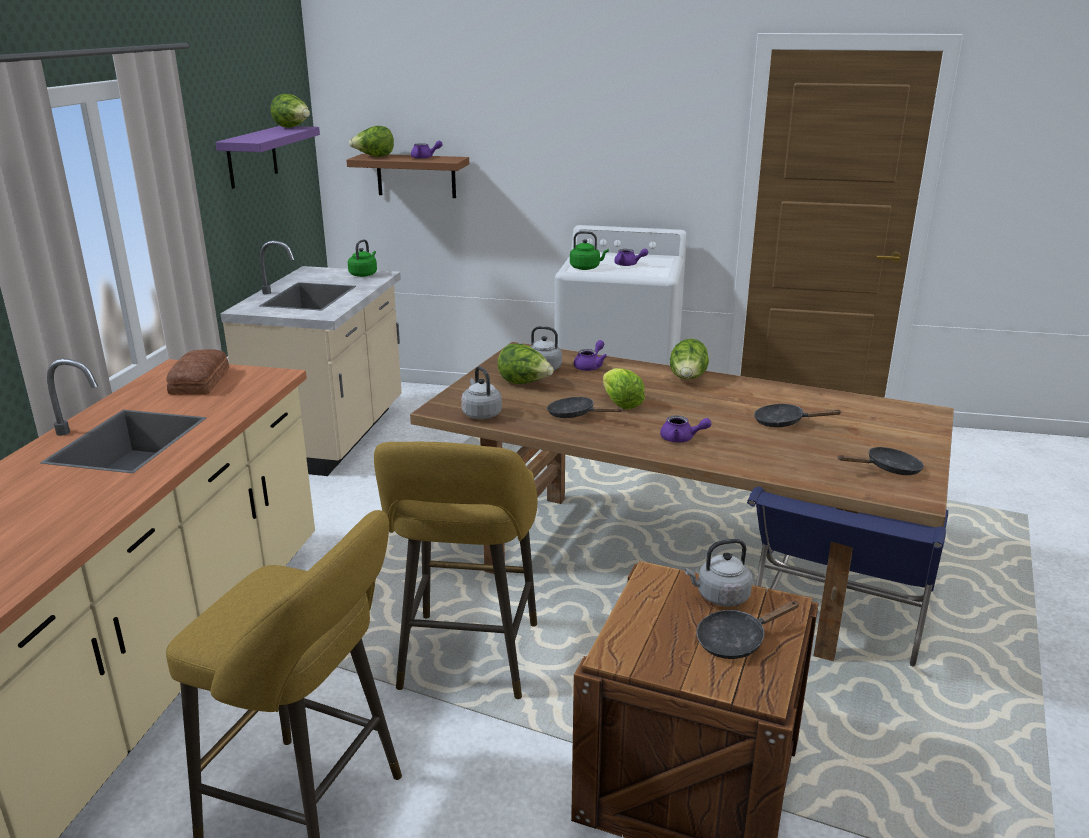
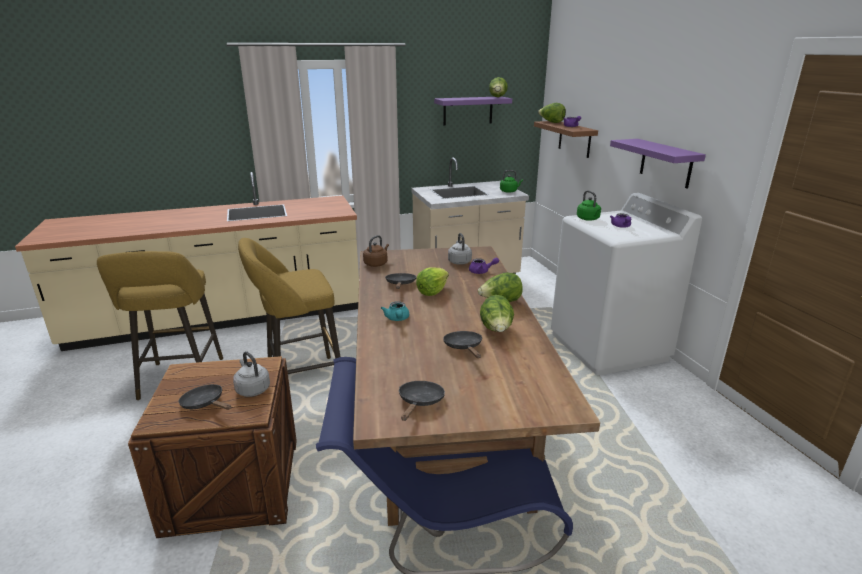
camera: 60 degrees right, 0 degrees up
bread [166,349,229,395] -> none
grey kettle [461,366,502,419] -> brown kettle [363,235,389,267]
lettuce [497,344,554,384] -> lettuce moved to [480,295,514,332]
purple teapot [660,415,712,443] -> turquoise teapot [381,301,409,321]
black frying pan [837,447,924,475] -> black frying pan turned 120 degrees counterclockwise [399,381,445,421]
none -> purple shelf [610,139,706,189]

